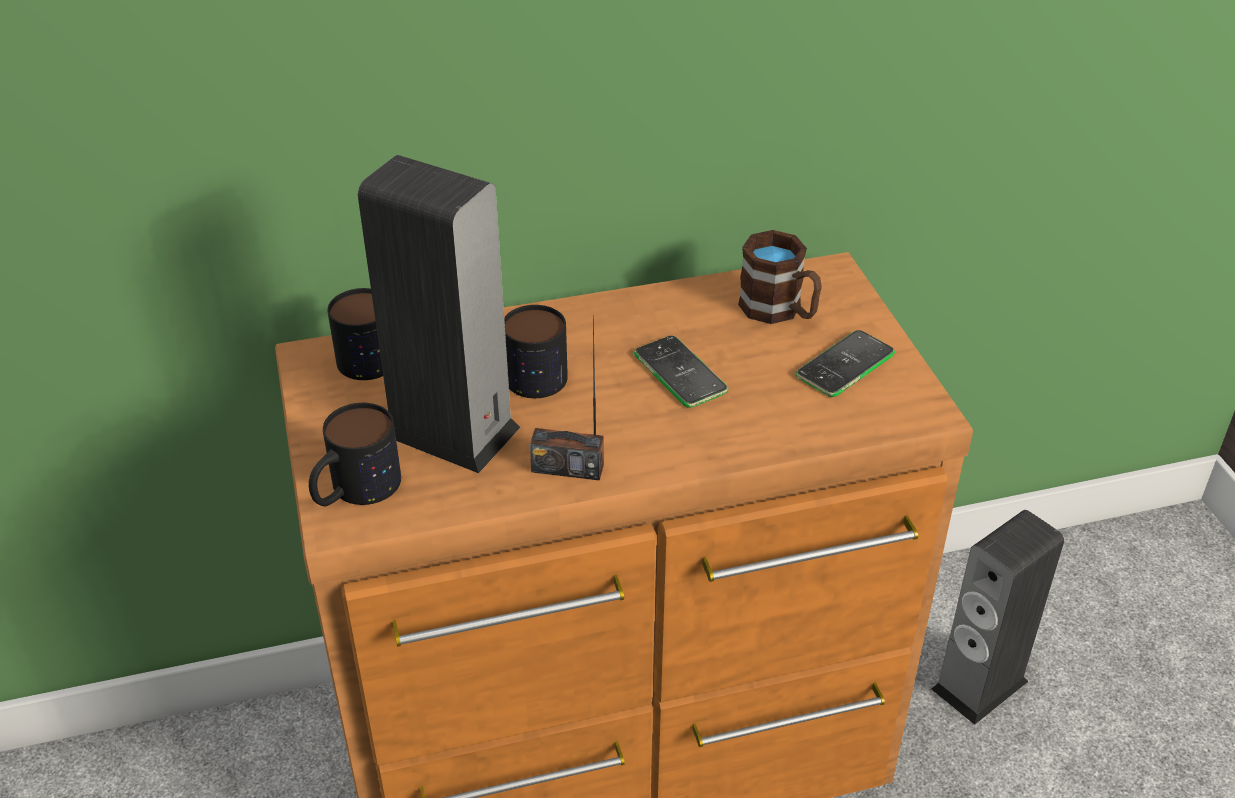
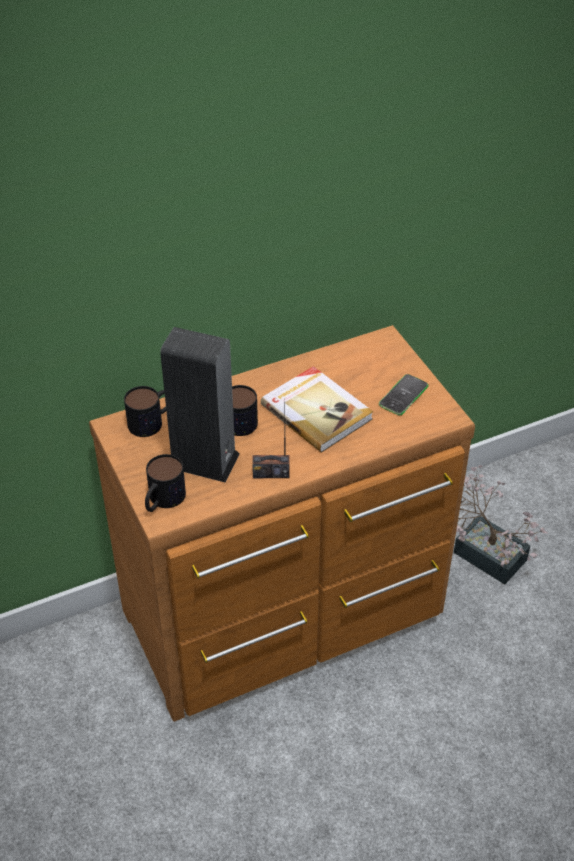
camera: 10 degrees left, 5 degrees up
phone [634,336,728,408] -> book [261,366,373,453]
brown mug [738,230,822,324] -> none
speaker [931,510,1064,725] -> potted plant [454,465,547,584]

